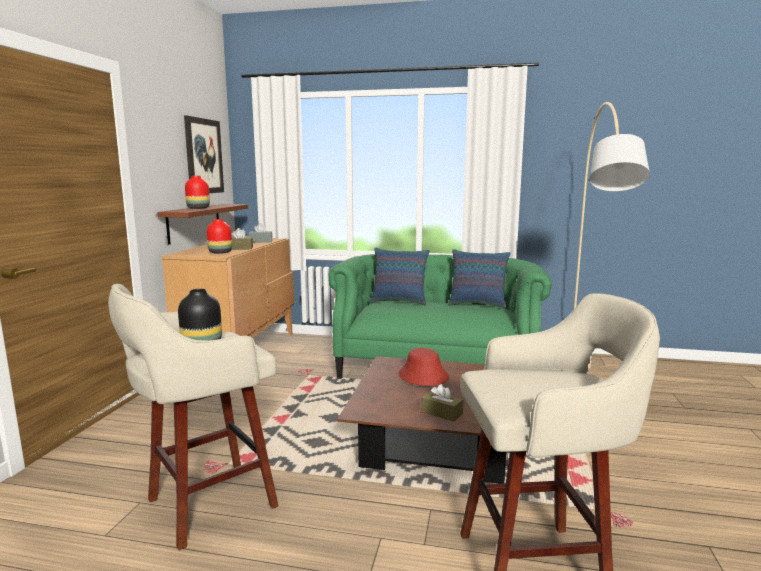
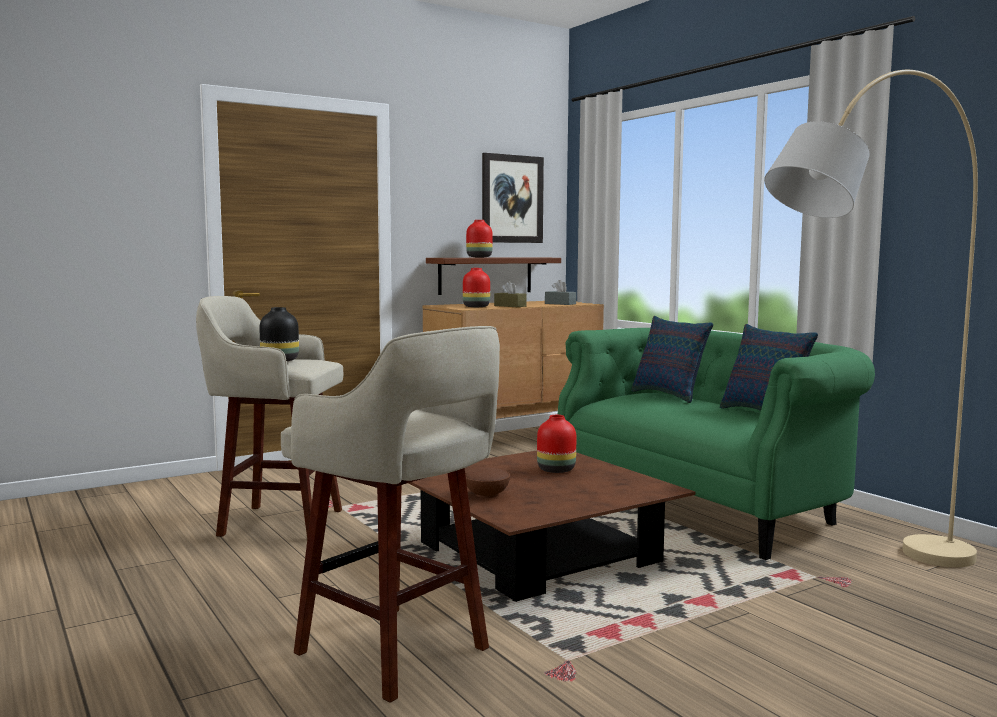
camera: 45 degrees right, 5 degrees down
red hat [399,348,449,386] -> red vase [537,415,576,473]
brown tissue box [421,384,463,422] -> brown bowl [465,468,510,498]

